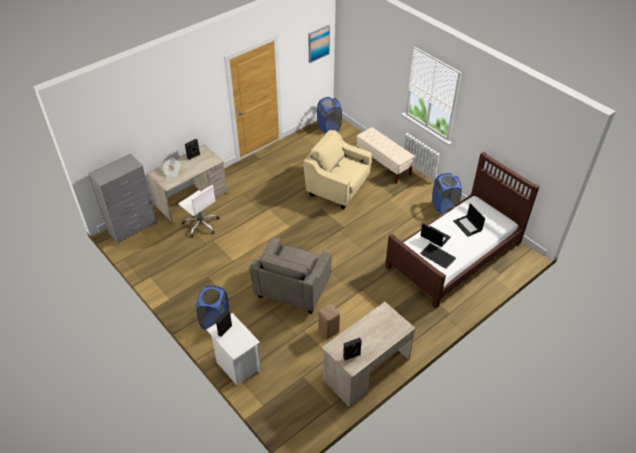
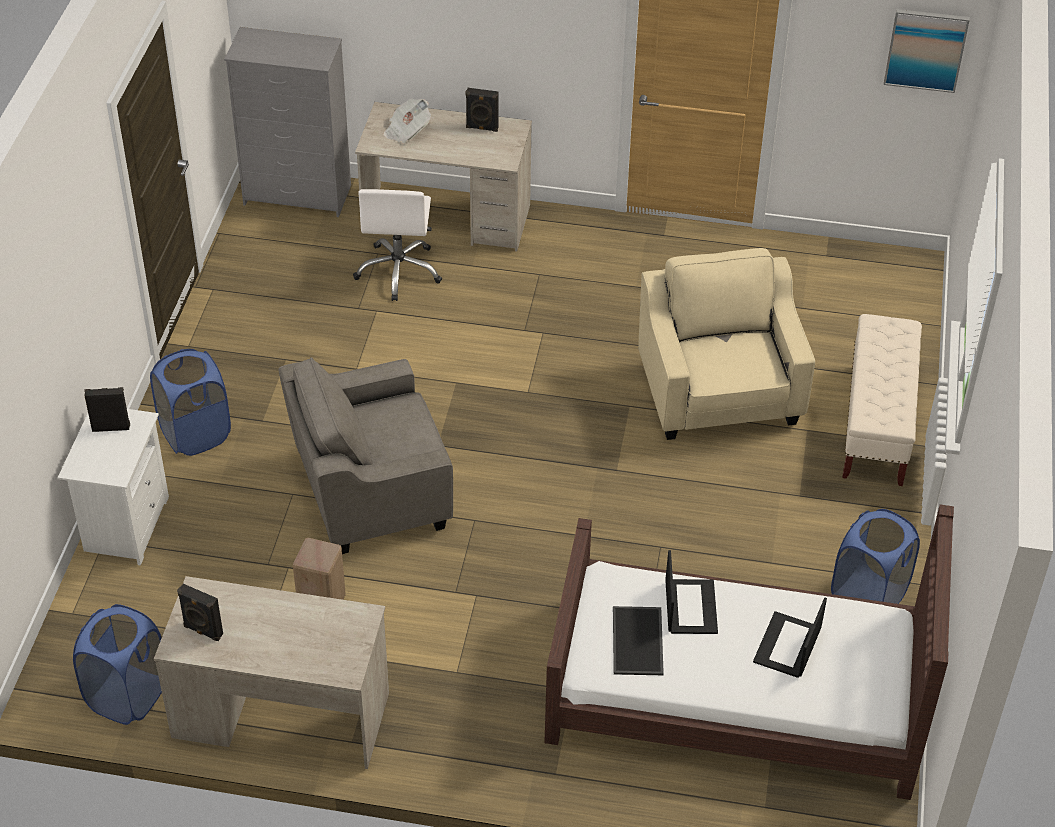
camera: 50 degrees right, 0 degrees up
blue laundry basket [317,97,342,133] -> blue laundry basket moved to [73,604,162,725]

